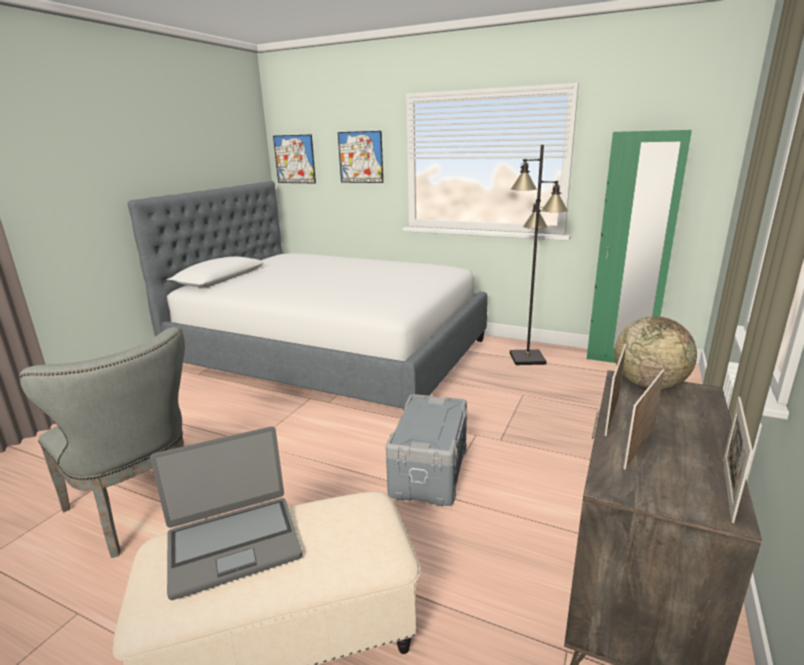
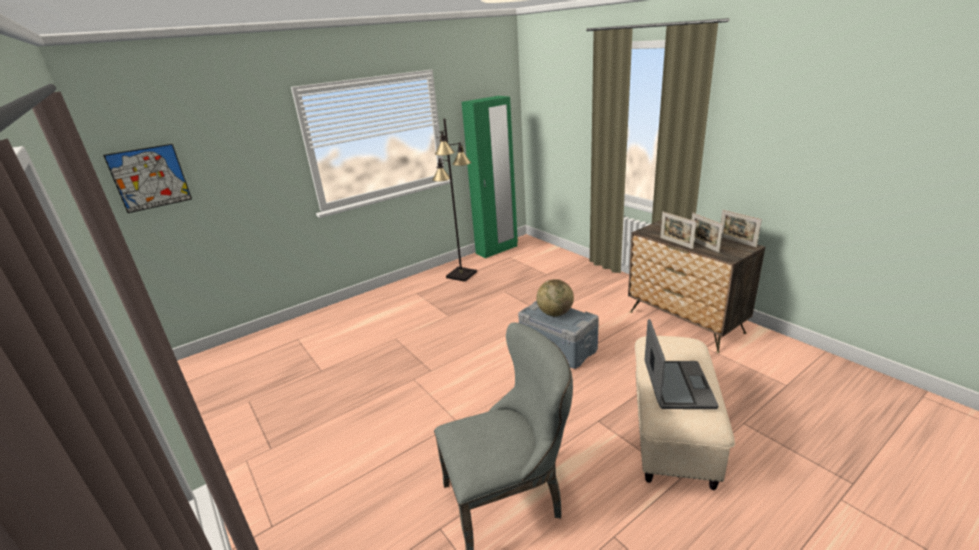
camera: 60 degrees left, 5 degrees up
bed [128,181,488,410] -> none
picture [338,131,383,183] -> none
globe [614,316,697,390] -> globe moved to [536,279,574,316]

